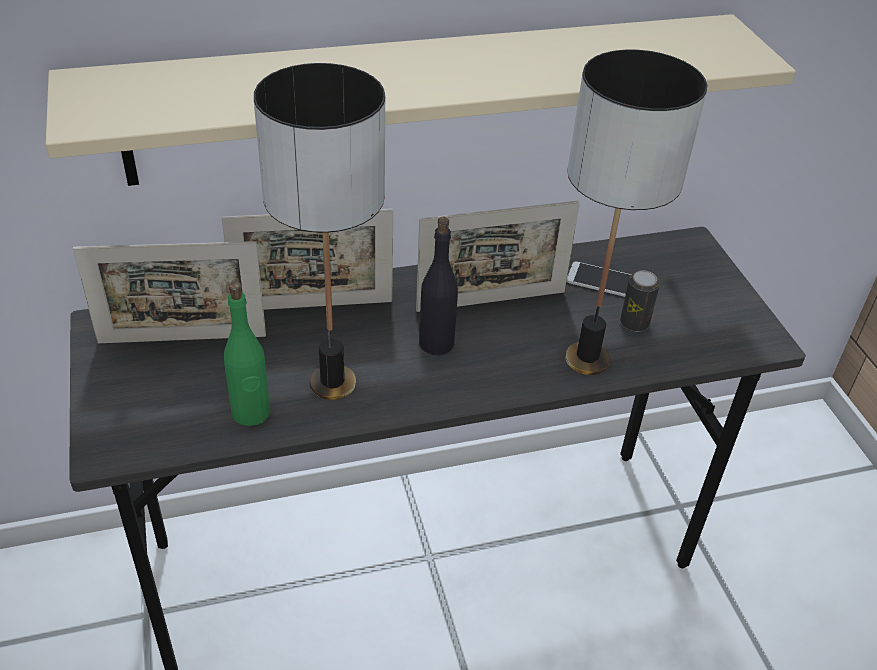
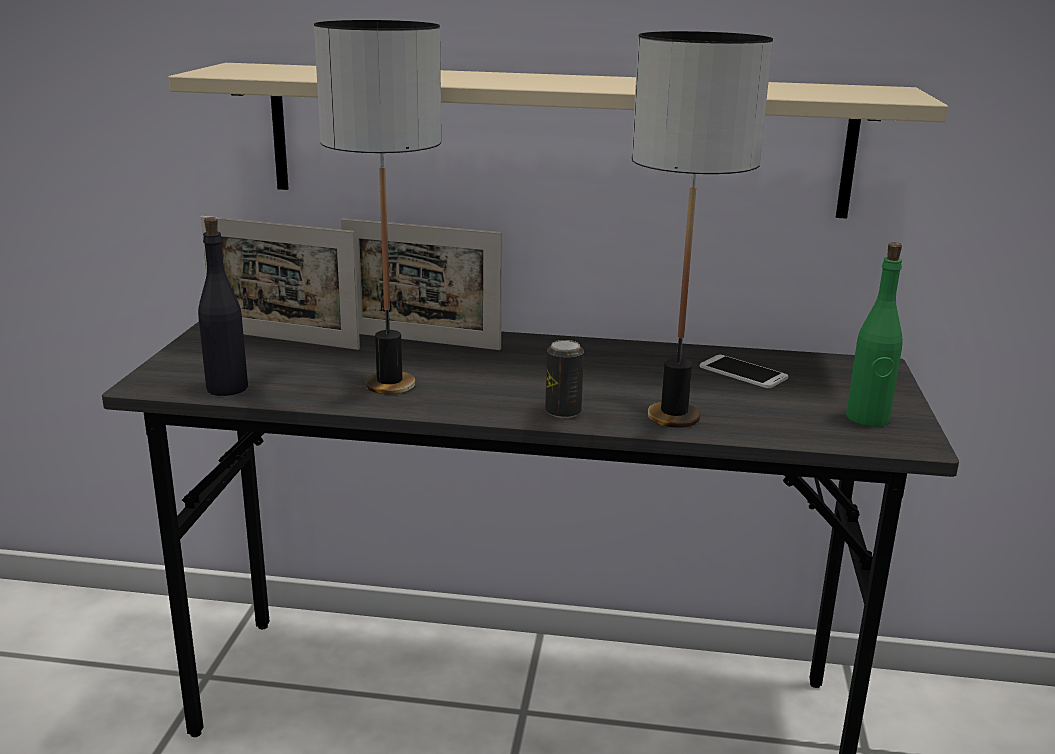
camera: 25 degrees right, 20 degrees down
green bottle [224,281,270,426] -> green bottle moved to [846,242,903,427]
picture frame [416,200,580,312] -> none
black bottle [419,217,458,355] -> black bottle moved to [198,217,248,396]
can [620,270,660,332] -> can moved to [545,340,584,418]

